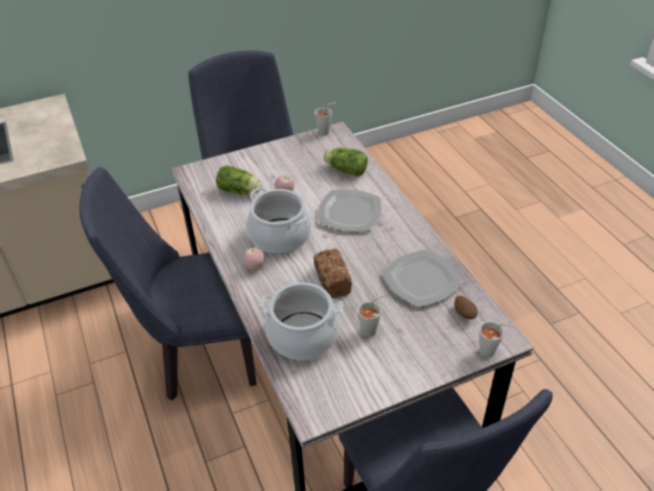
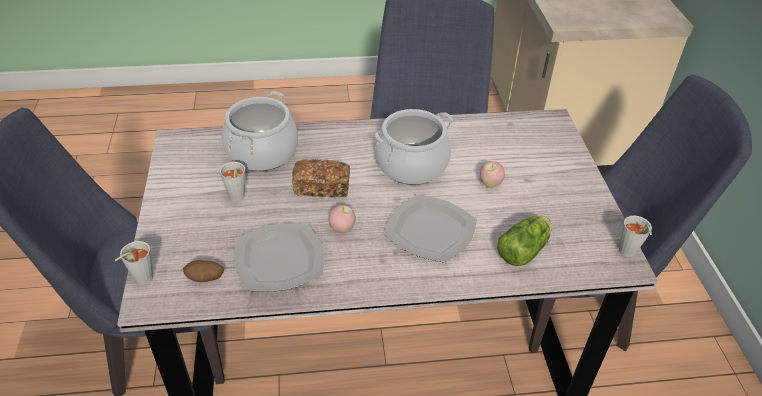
camera: 105 degrees right, 0 degrees up
lettuce [216,165,262,194] -> none
apple [243,248,265,271] -> apple moved to [328,205,356,233]

